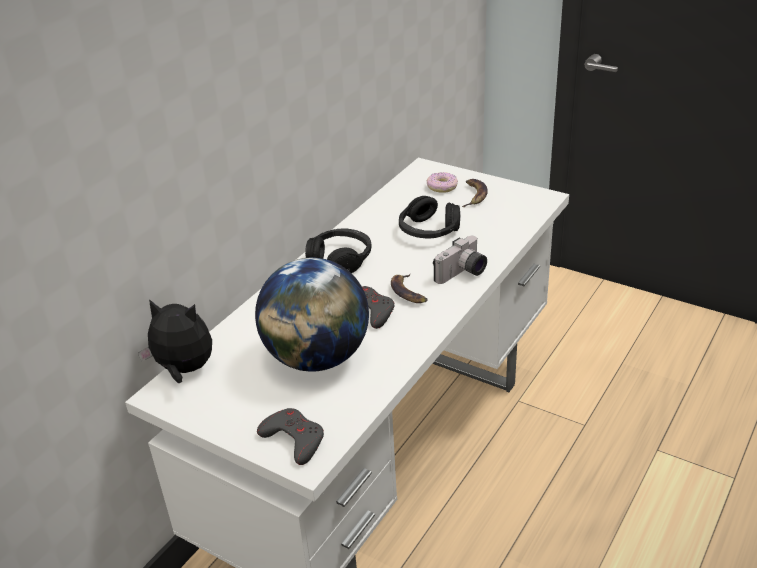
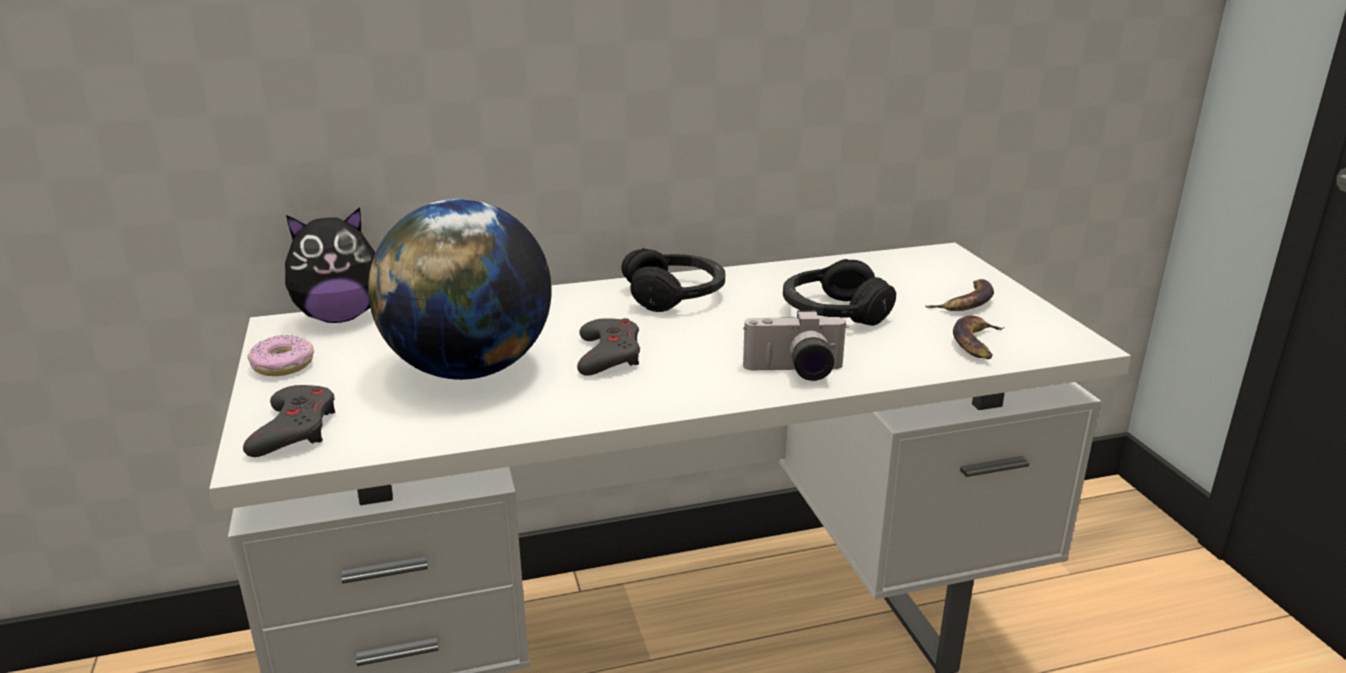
camera: 40 degrees right, 10 degrees down
plush toy [138,299,212,383] -> plush toy turned 105 degrees clockwise [285,207,375,323]
banana [391,274,428,303] -> banana moved to [953,315,1004,360]
donut [427,172,458,193] -> donut moved to [248,335,314,376]

